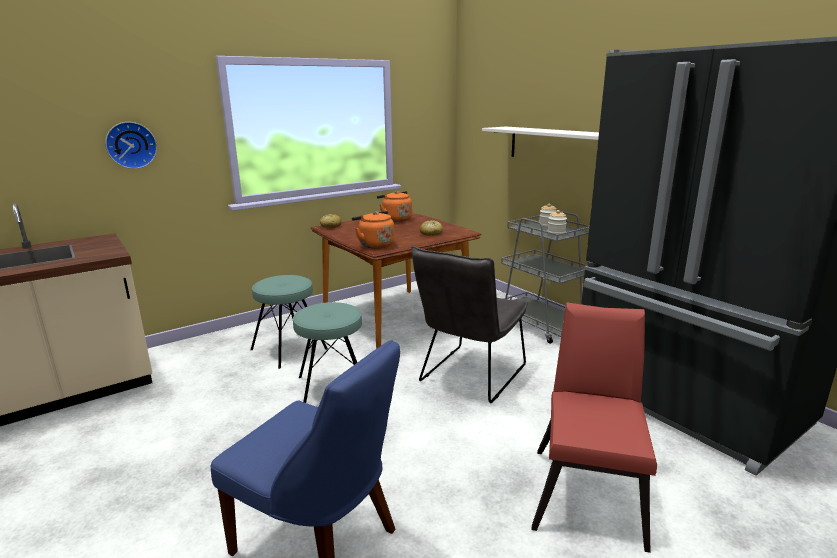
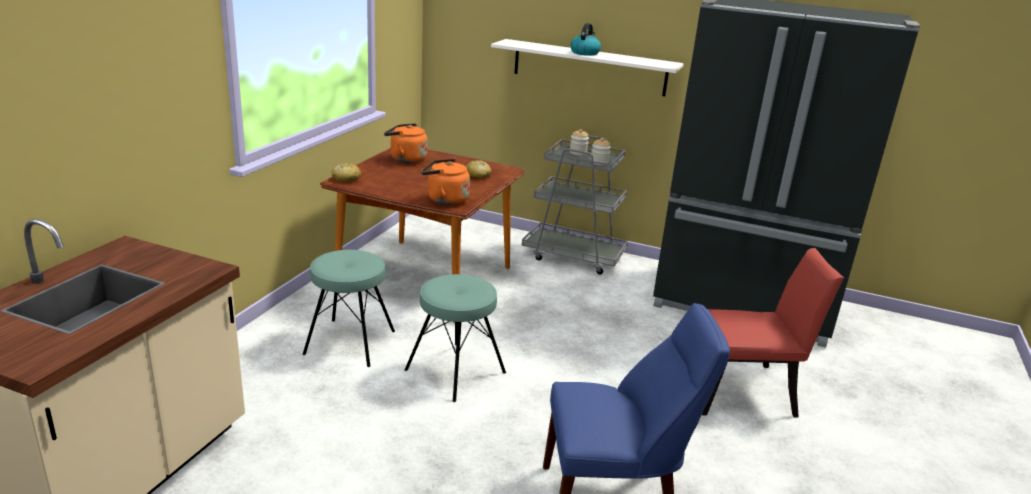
camera: 35 degrees left, 5 degrees up
wall clock [105,122,157,169] -> none
grey chair [412,246,528,403] -> none
red chair [531,302,657,553] -> red chair turned 105 degrees clockwise [702,248,844,417]
none -> kettle [570,23,601,56]

